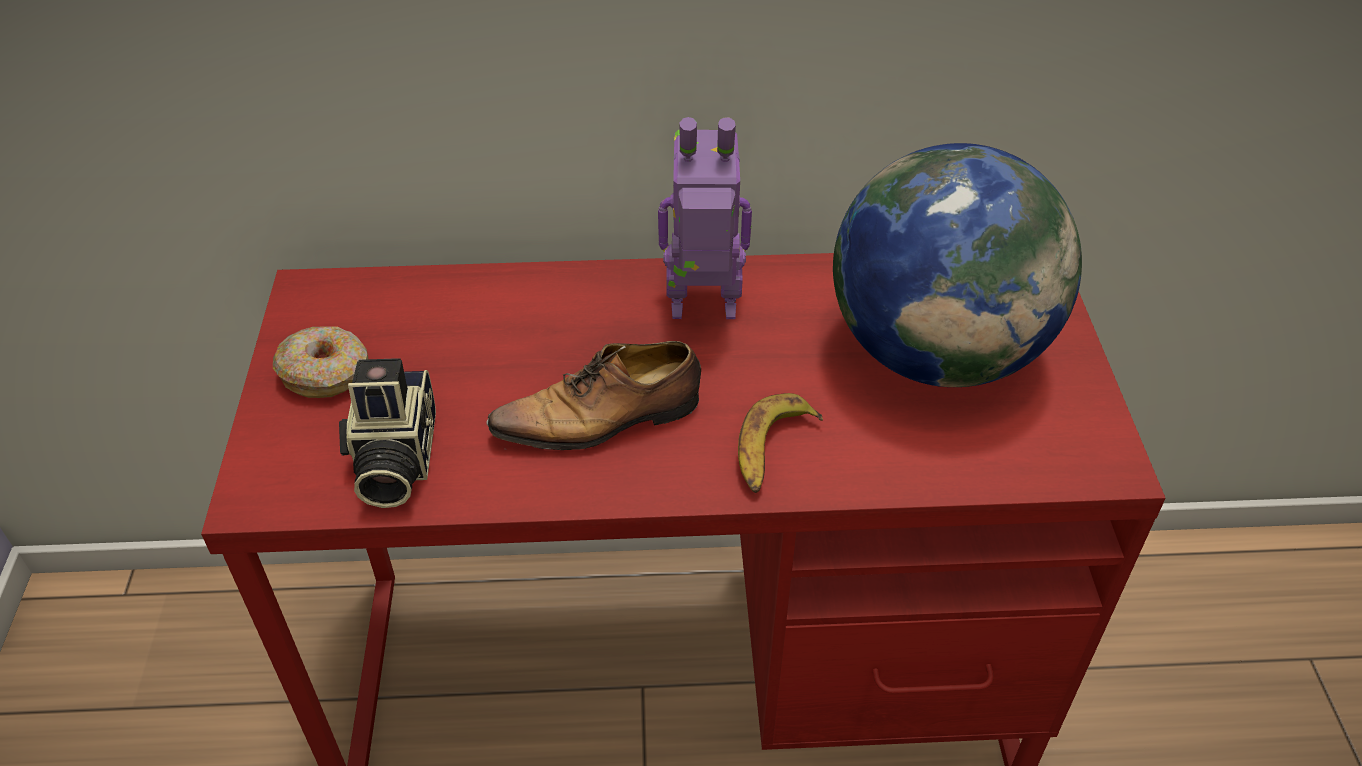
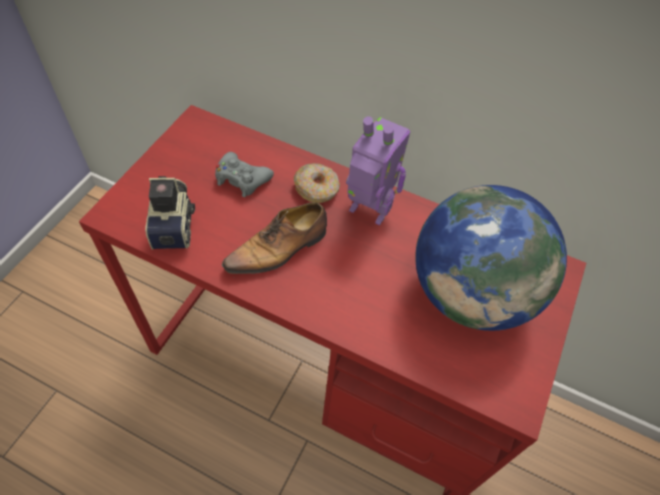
camera: 25 degrees right, 10 degrees up
donut [273,326,369,398] -> donut moved to [293,163,340,203]
camera [339,358,436,508] -> camera turned 150 degrees clockwise [145,176,195,250]
shoe [486,341,701,450] -> shoe turned 45 degrees counterclockwise [222,202,327,274]
banana [738,393,823,493] -> none
none -> grey game controller [215,152,274,197]

